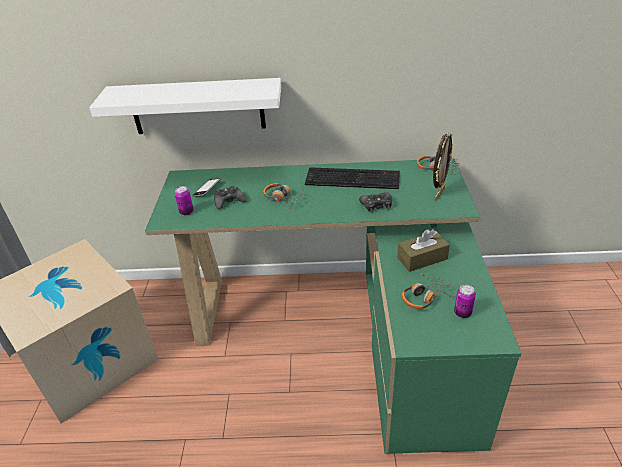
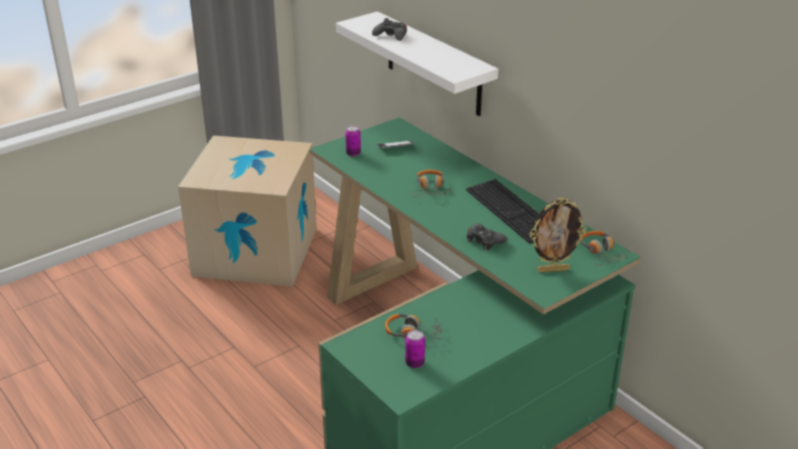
camera: 50 degrees right, 5 degrees down
black game controller [214,186,247,210] -> black game controller moved to [372,18,407,41]
brown tissue box [397,229,450,272] -> none

